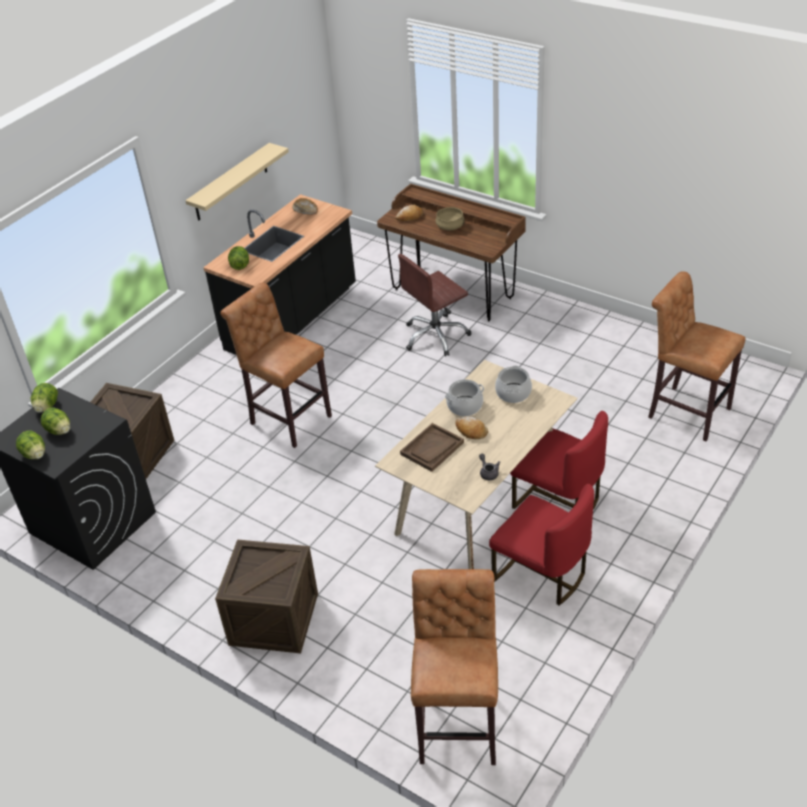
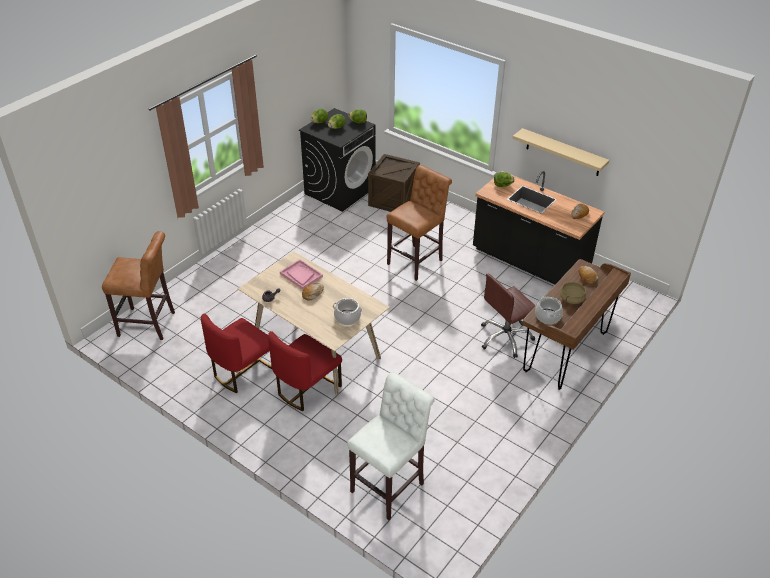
camera: 90 degrees right, 0 degrees up
crate [215,539,318,654] -> none
brown office chair [398,254,471,357] -> brown office chair turned 90 degrees counterclockwise [481,274,536,358]
brown tray [400,423,464,472] -> pink tray [280,259,323,290]
cooking pot [445,379,484,416] -> cooking pot moved to [535,296,563,324]
brown stool [648,271,746,441] -> white stool [347,372,435,520]

